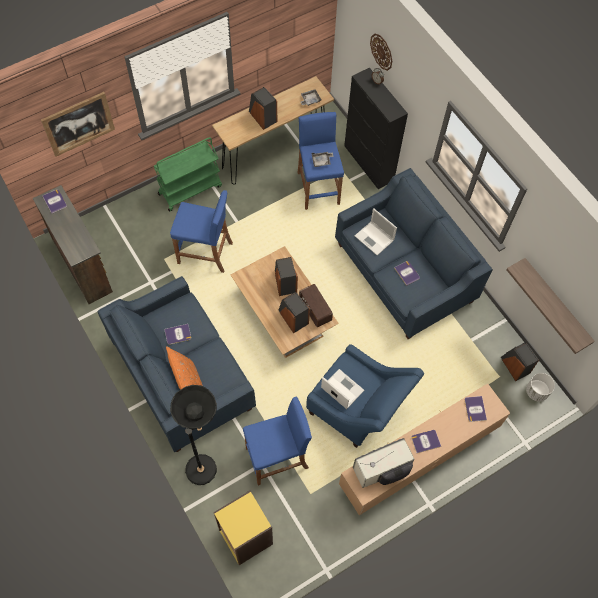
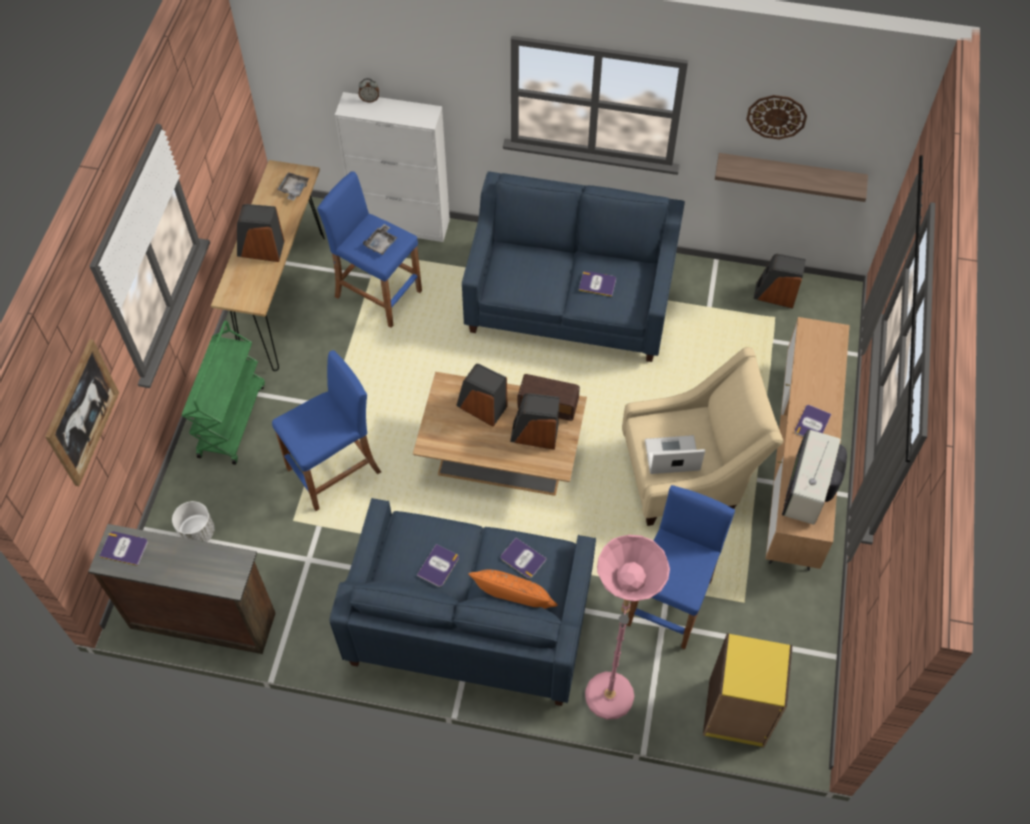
camera: 45 degrees left, 5 degrees down
black floor lamp [170,385,217,485] -> pink floor lamp [585,535,670,719]
blue armchair [306,344,424,448] -> beige armchair [622,347,784,526]
black cabinet [344,68,408,189] -> white cabinet [335,92,450,242]
laptop [355,208,397,255] -> none
wall clock [370,33,392,71] -> wall clock moved to [746,95,807,139]
book [465,396,487,422] -> book moved to [501,538,547,579]
white planter [526,373,555,402] -> white planter moved to [172,501,215,542]

